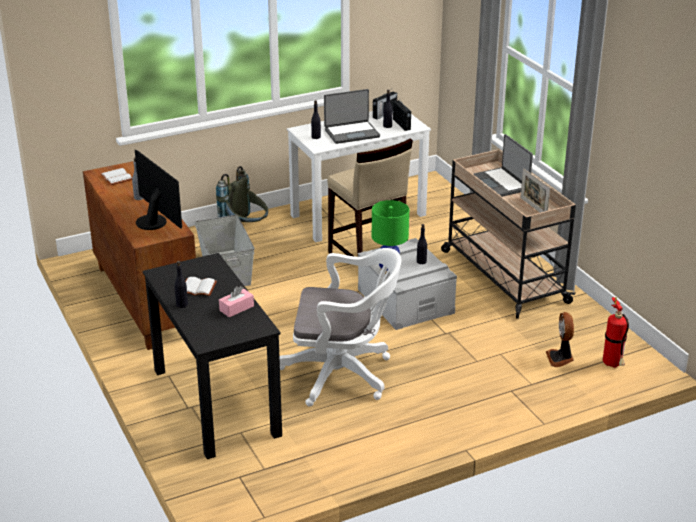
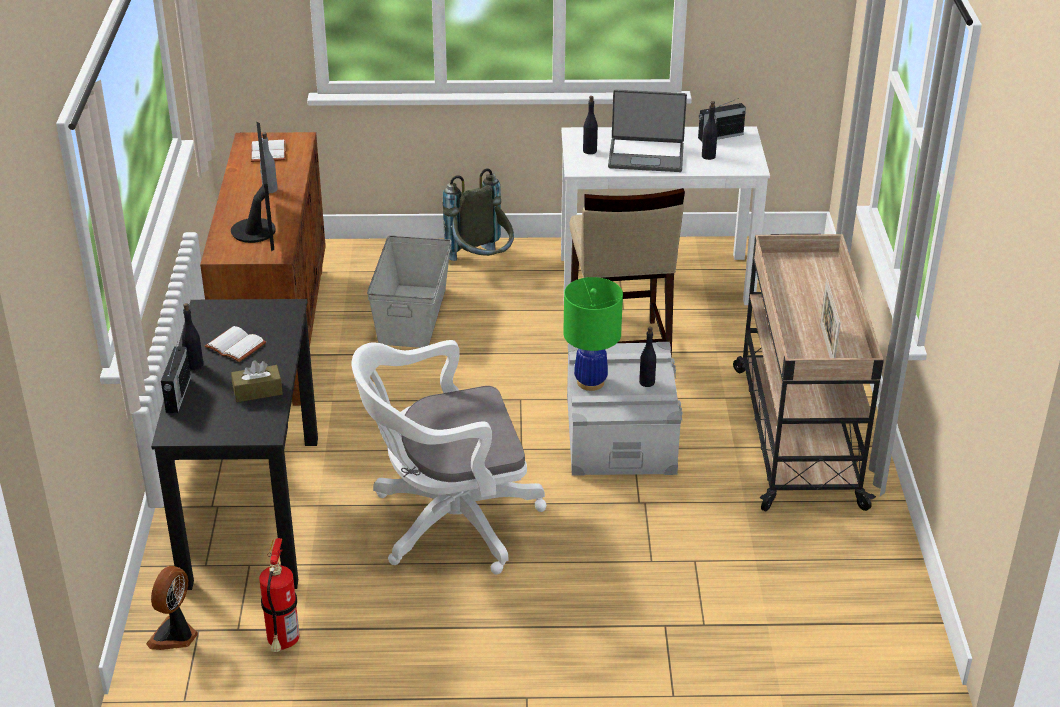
camera: 25 degrees right, 5 degrees up
pink tissue box [219,286,254,317] -> brown tissue box [231,360,283,402]
white office chair [279,248,401,406] -> white office chair turned 135 degrees clockwise [352,340,547,575]
radio [393,100,411,131] -> radio moved to [161,342,191,413]
laptop [473,134,533,197] -> none
fan [546,312,574,367] -> fan moved to [146,566,198,650]
fire extinguisher [603,297,629,368] -> fire extinguisher moved to [259,538,300,652]

